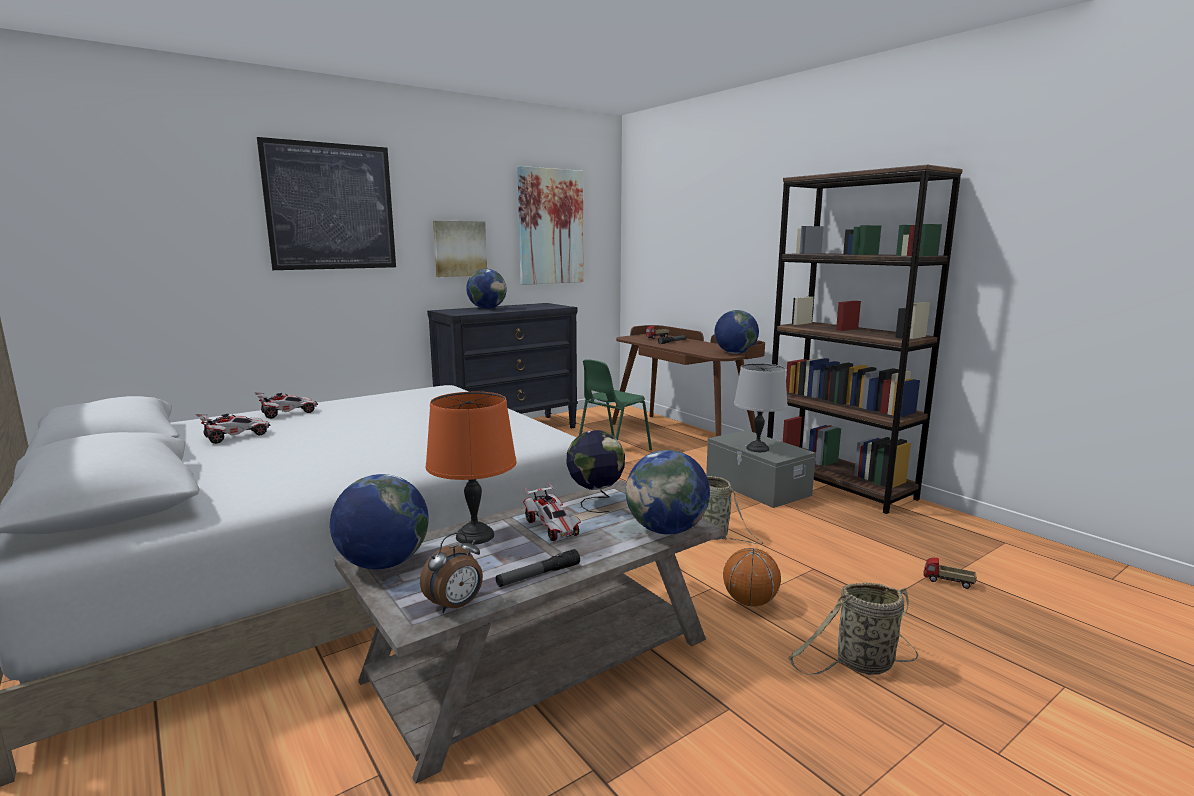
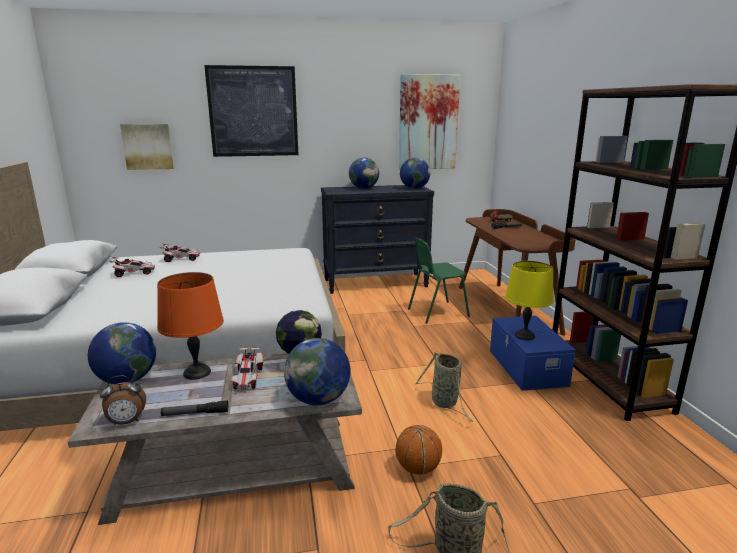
camera: 25 degrees right, 5 degrees up
picture [433,221,487,277] -> picture moved to [120,124,174,170]
grey storage box [706,430,816,508] -> blue storage box [490,316,576,391]
globe [714,310,759,354] -> globe moved to [400,158,430,189]
grey table lamp [734,363,788,452] -> yellow table lamp [505,261,554,340]
toy truck [923,558,977,589] -> none

